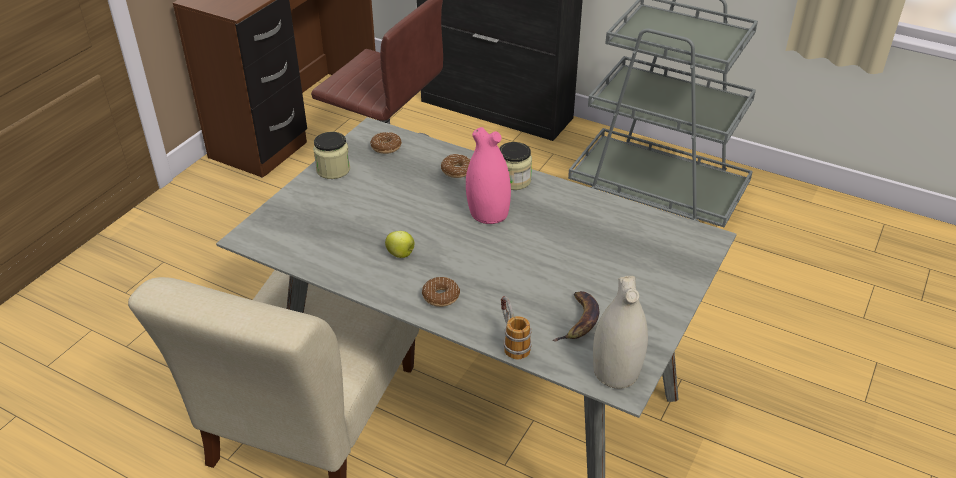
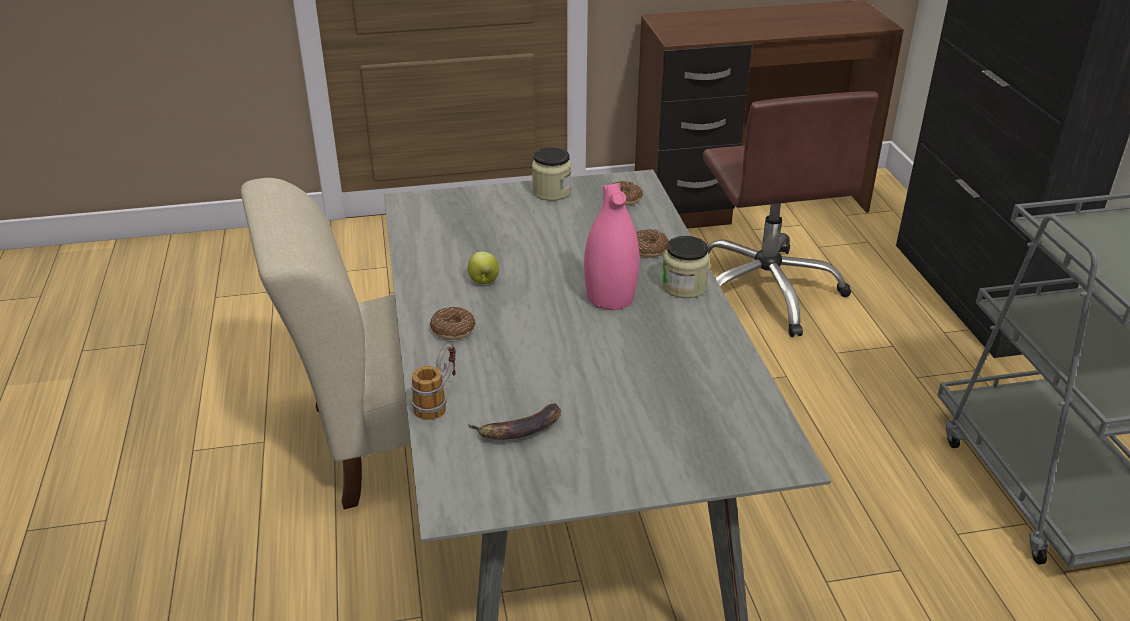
camera: 50 degrees right, 5 degrees down
white vase [593,276,648,389] -> none

